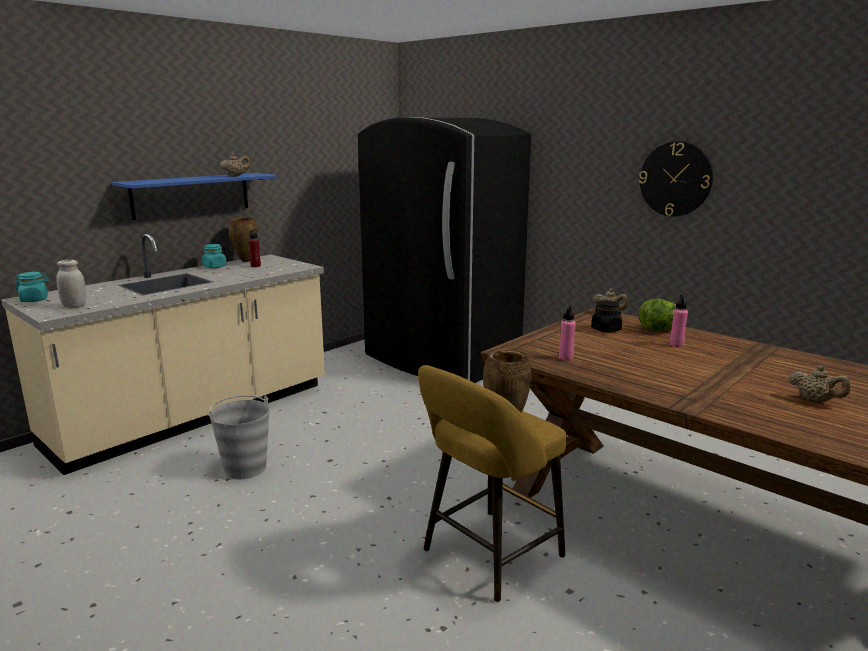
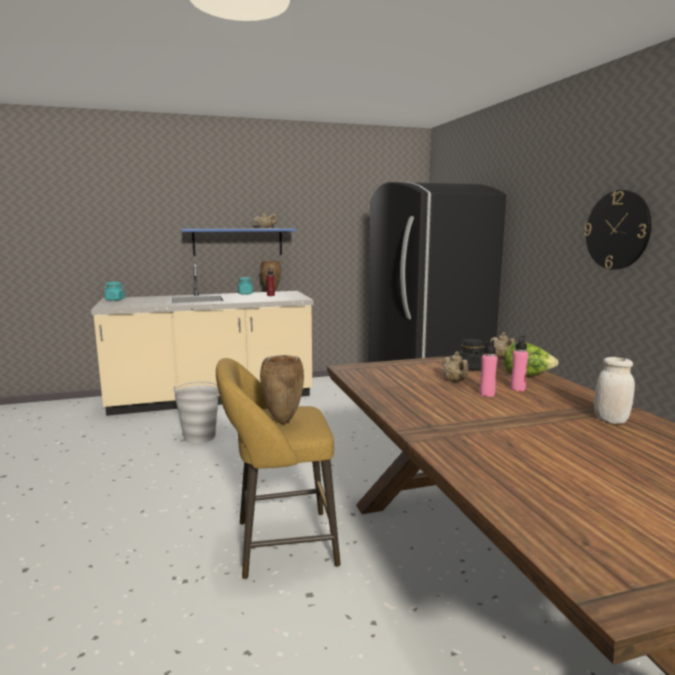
camera: 30 degrees right, 5 degrees down
white jar [56,260,86,308] -> white jar moved to [594,357,635,424]
pink bottle [559,306,576,361] -> pink bottle moved to [479,340,497,397]
beige teapot [789,365,850,403] -> beige teapot moved to [442,352,469,382]

